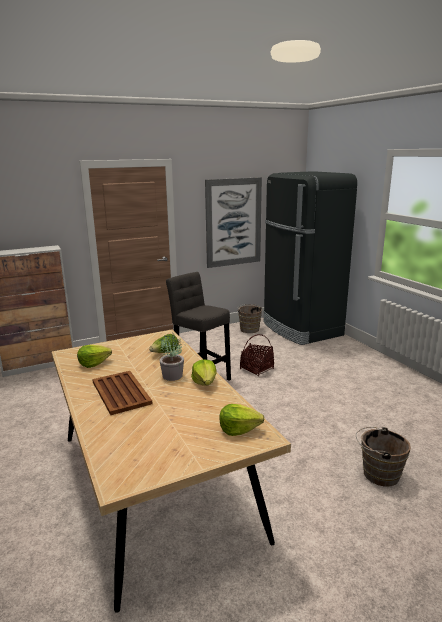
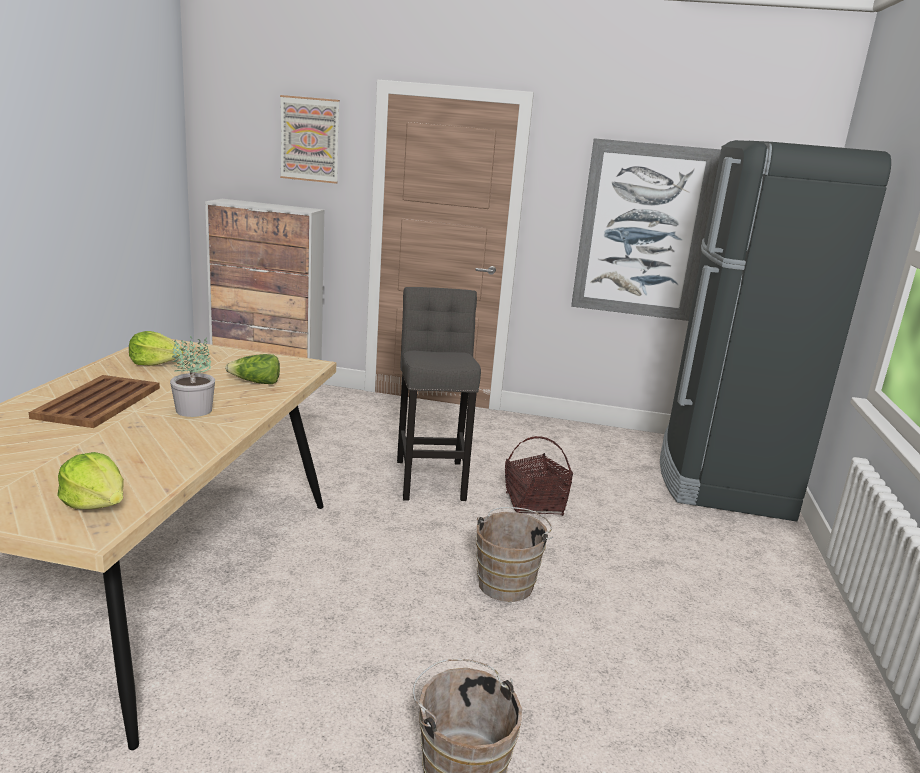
camera: 35 degrees right, 0 degrees up
lettuce [191,360,217,386] -> none
brown bucket [238,304,262,333] -> brown bucket moved to [476,507,553,602]
none -> picture [280,95,340,184]

